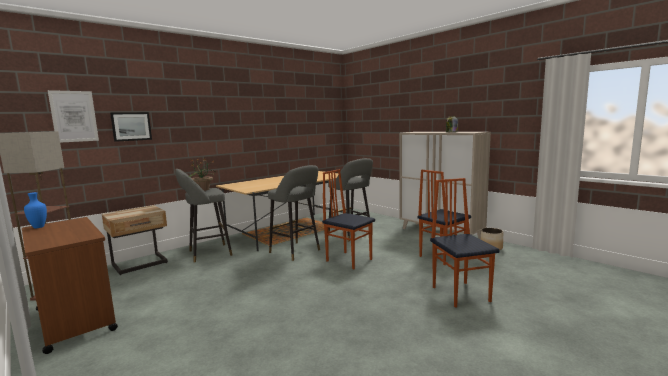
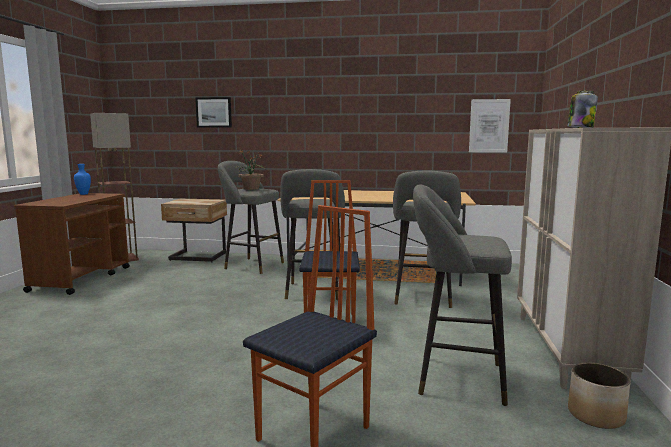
camera: 50 degrees right, 0 degrees up
picture [48,90,99,143] -> picture moved to [469,99,511,153]
chair [417,170,471,265] -> grey stool [413,184,512,406]

